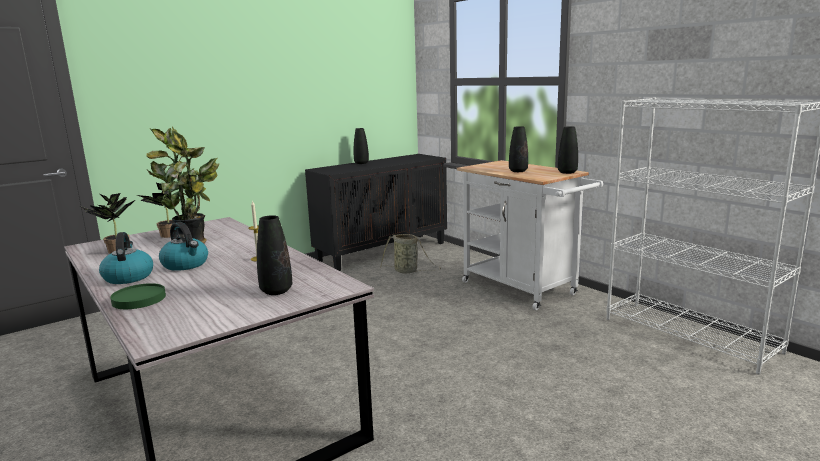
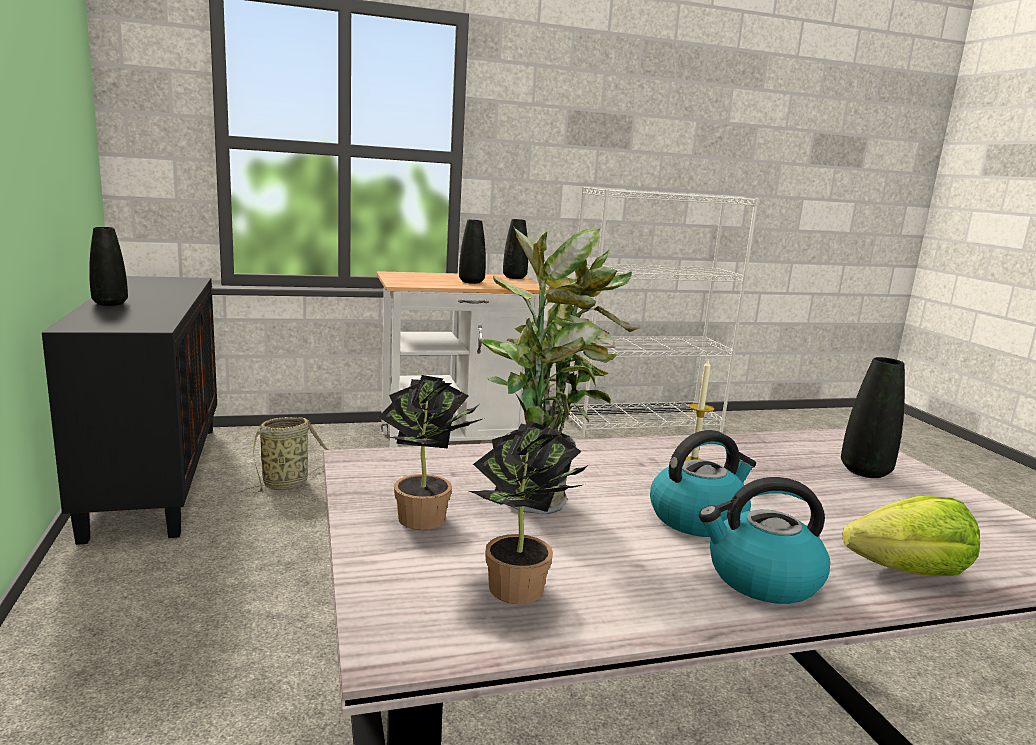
camera: 70 degrees left, 0 degrees up
green plate [110,283,166,309] -> lettuce [843,496,980,576]

